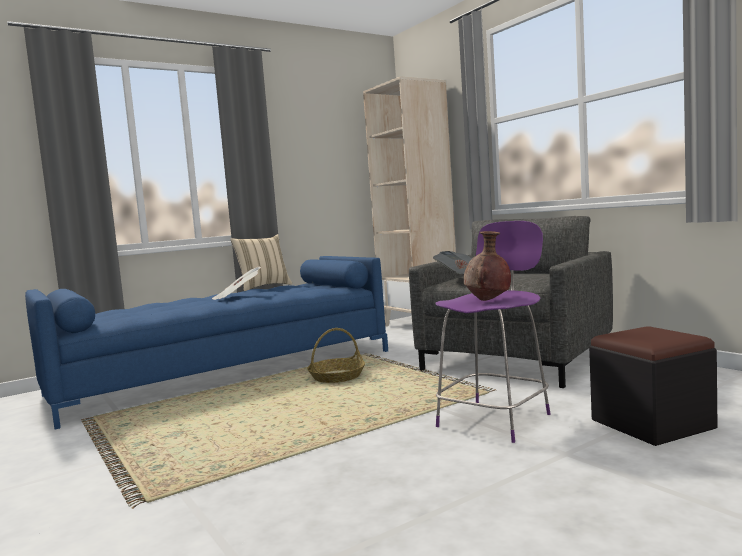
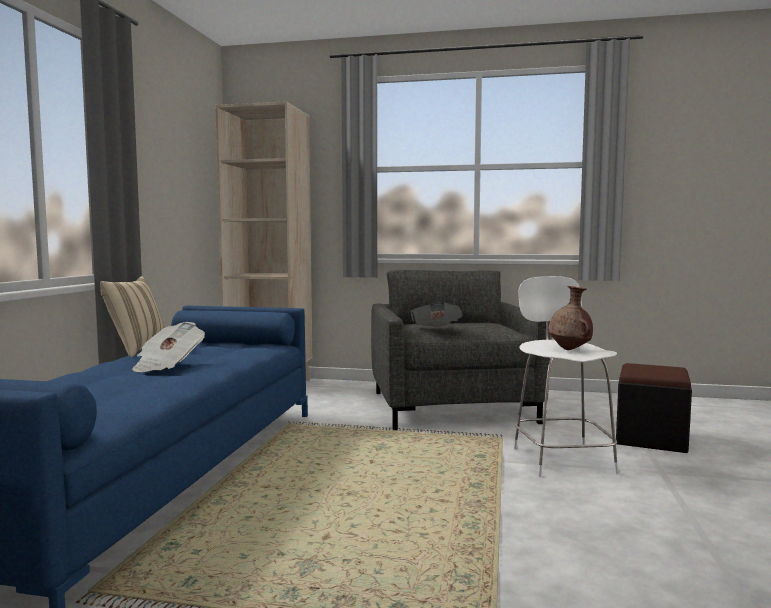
camera: 45 degrees left, 0 degrees up
basket [307,328,365,383] -> none
purple stool [436,221,550,443] -> white stool [513,276,618,477]

